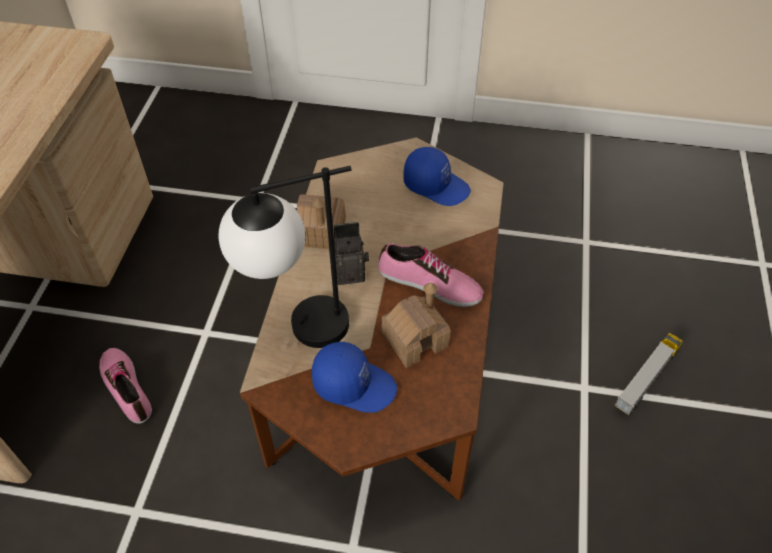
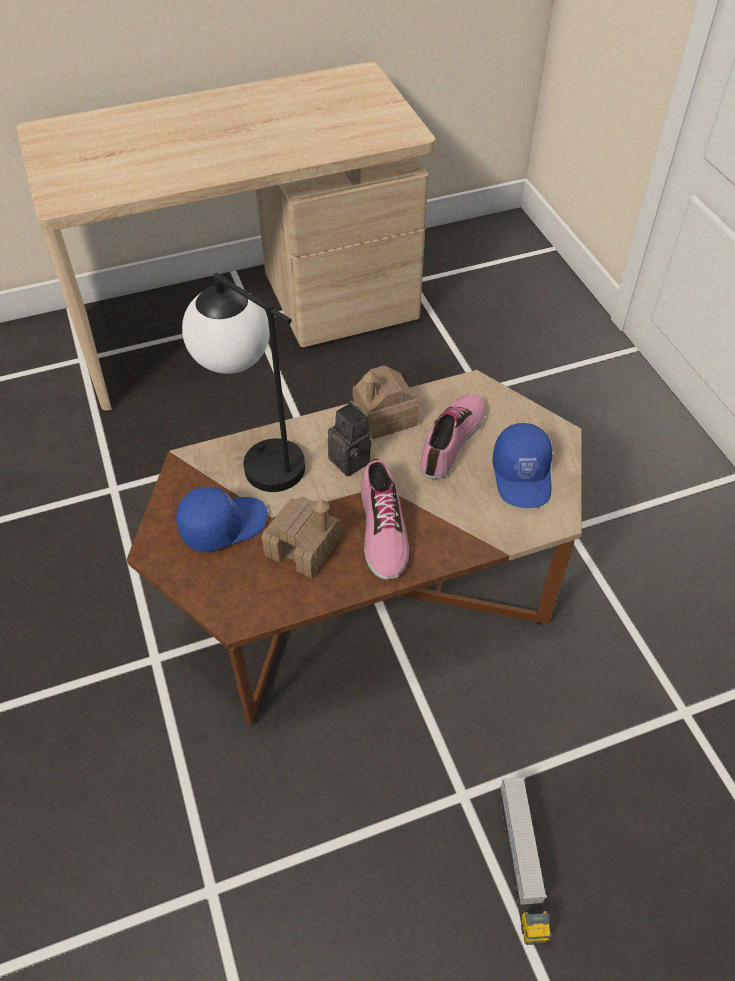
camera: 60 degrees right, 0 degrees up
shoe [99,348,152,424] -> shoe moved to [420,394,485,479]
blue cap [312,341,397,413] -> blue cap turned 105 degrees counterclockwise [176,487,268,552]
toy truck [614,333,683,416] -> toy truck turned 75 degrees clockwise [500,777,551,945]

